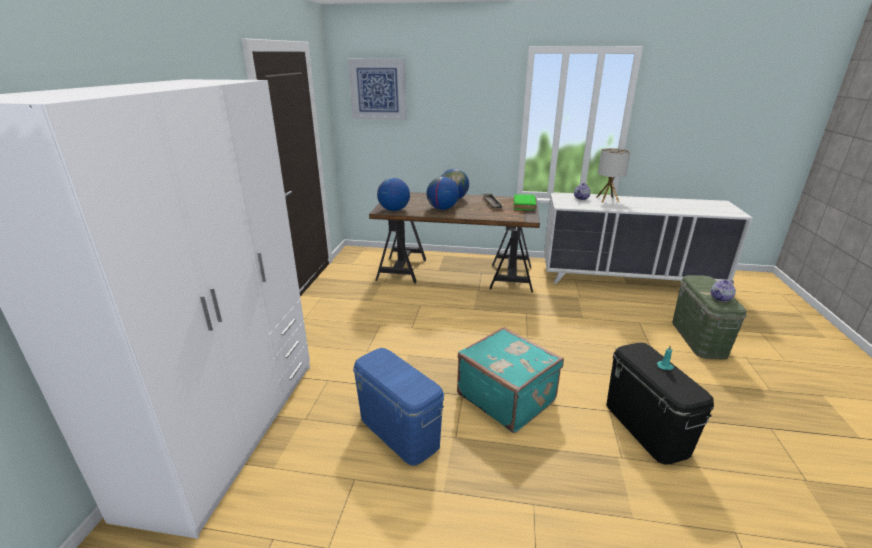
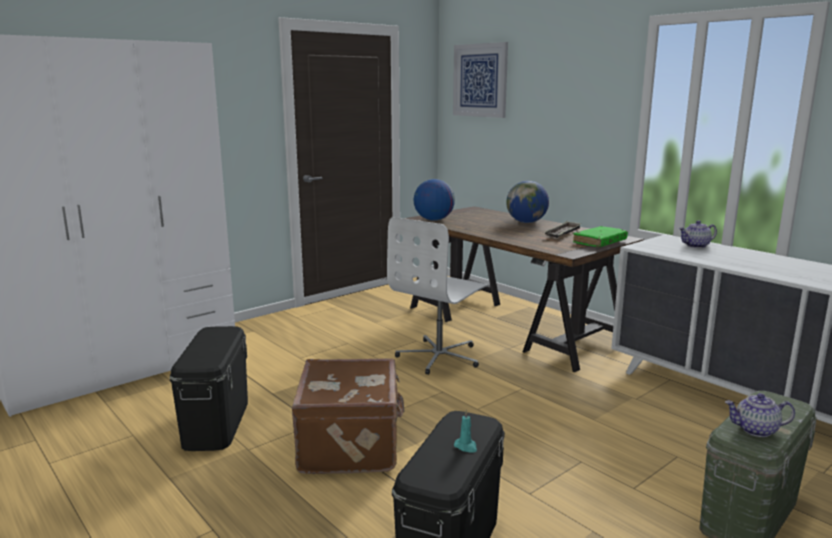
camera: 40 degrees right, 10 degrees down
blue storage box [353,348,444,465] -> black storage box [170,326,248,451]
globe [426,177,459,210] -> none
turquoise suitcase [457,327,564,433] -> brown suitcase [292,358,404,474]
table lamp [596,148,631,202] -> none
none -> white office chair [387,217,488,375]

